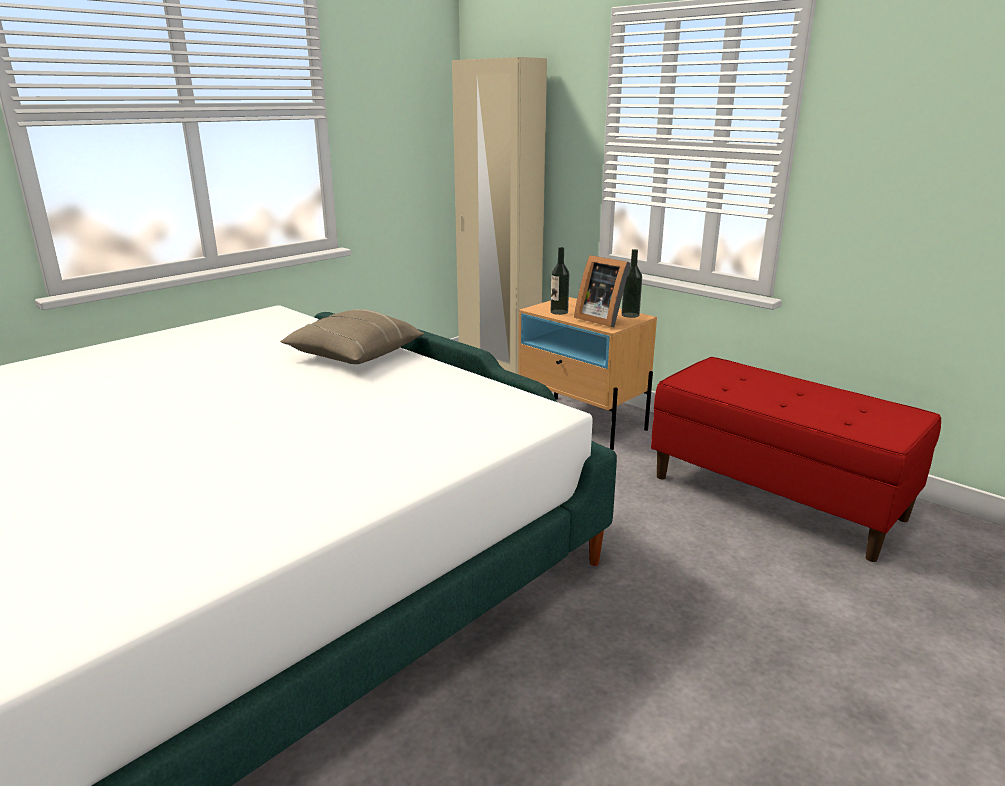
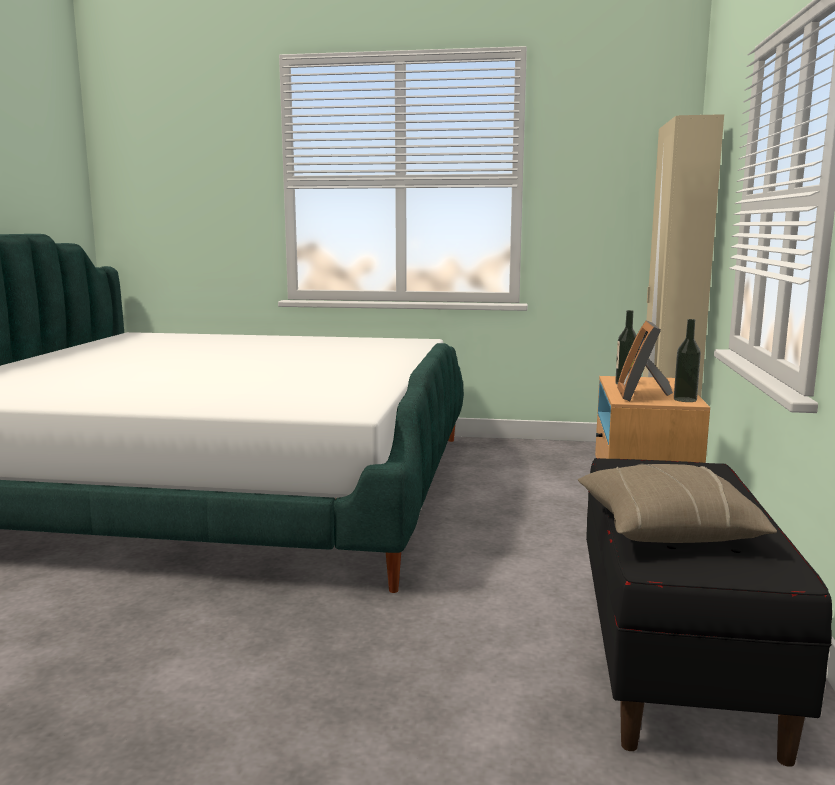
camera: 55 degrees right, 10 degrees down
beige pillow [280,309,424,364] -> beige pillow moved to [578,463,777,543]
red bench [651,357,941,562] -> black bench [586,458,832,767]

